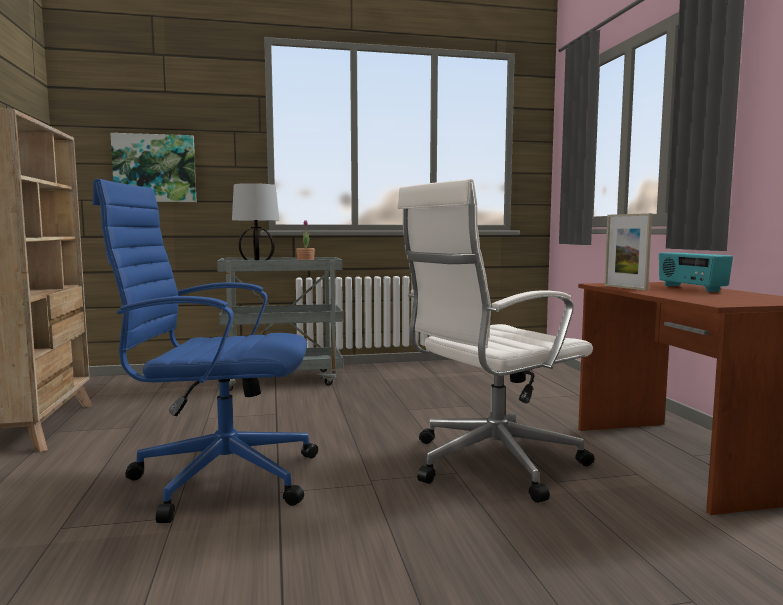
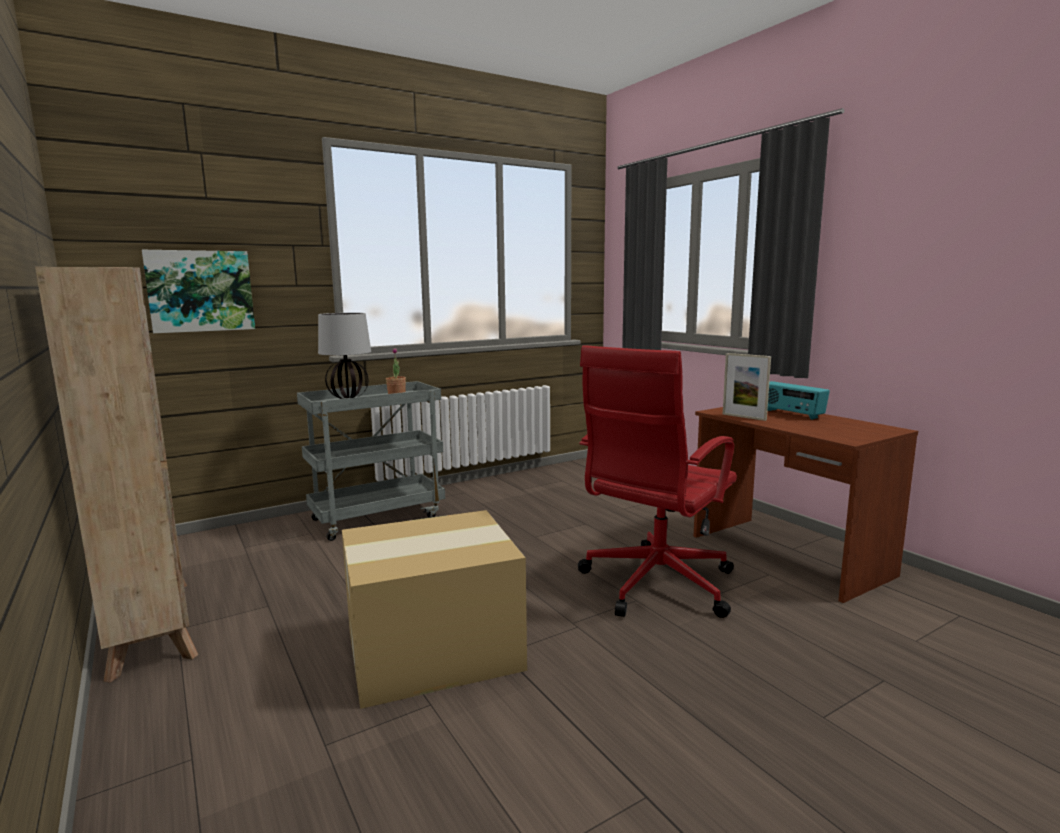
camera: 20 degrees left, 5 degrees up
blue office chair [92,179,318,523] -> cardboard box [342,510,527,709]
white office chair [398,179,594,503] -> red office chair [578,345,737,618]

